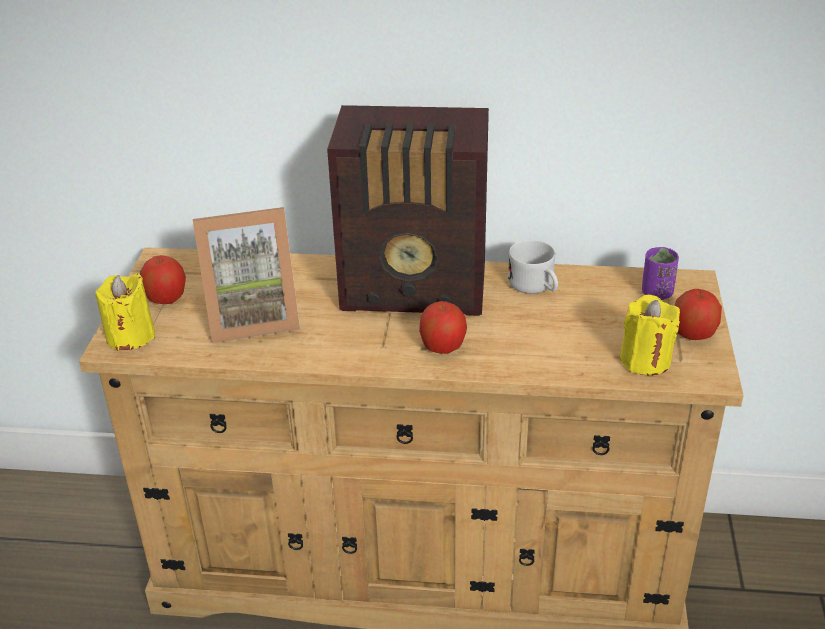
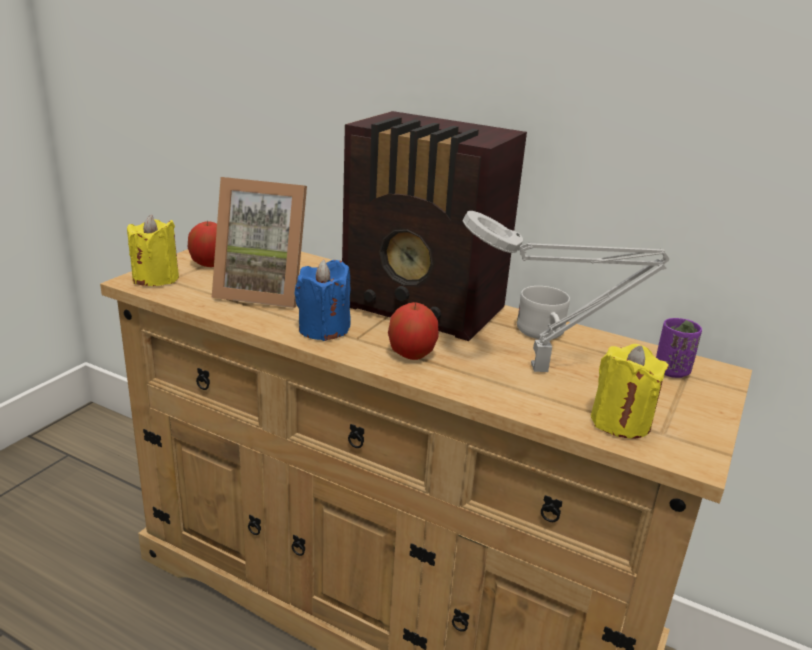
camera: 20 degrees right, 10 degrees down
apple [674,289,722,340] -> none
none -> blue candle [294,260,351,341]
none -> grey table lamp [463,211,669,372]

